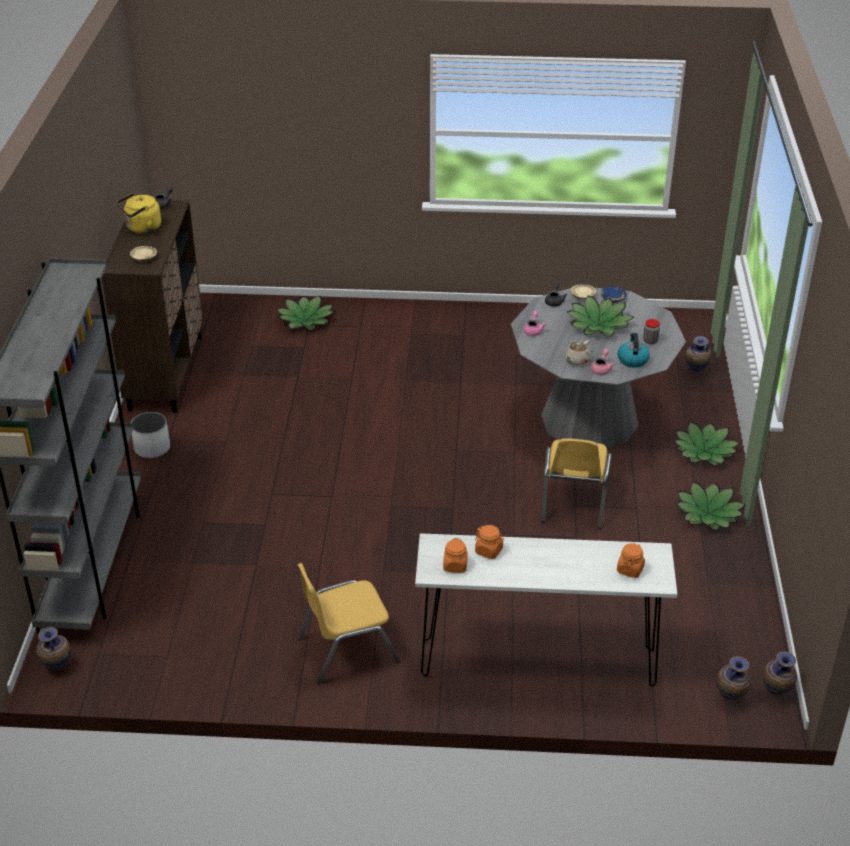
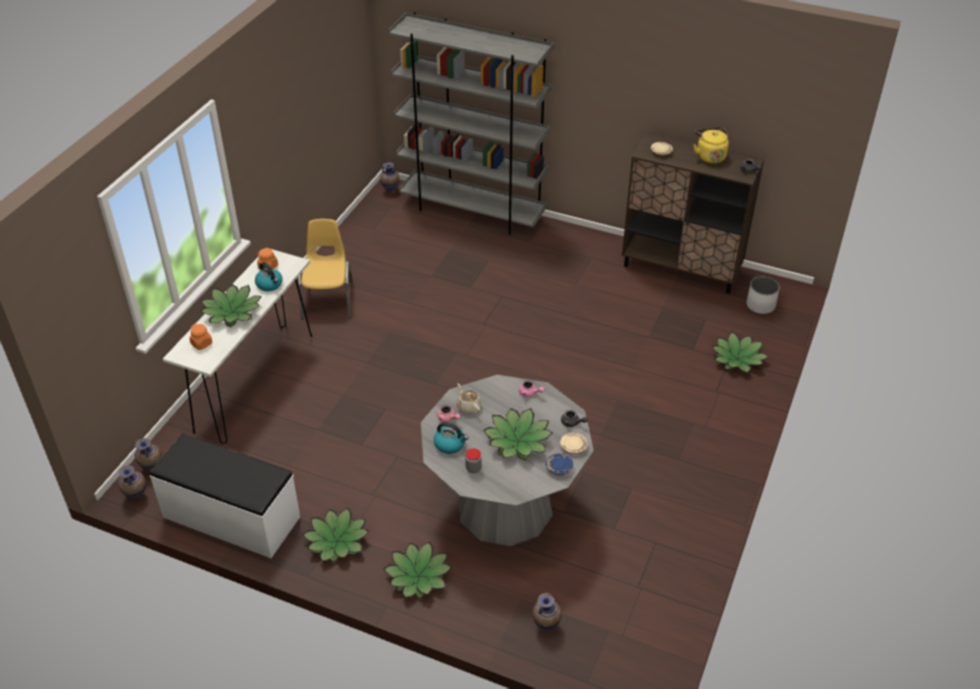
camera: 110 degrees right, 5 degrees up
white planter [131,412,170,458] -> white planter moved to [746,277,780,314]
orange jar [475,525,504,559] -> kettle [255,262,283,291]
yellow chair [541,438,611,529] -> none
none -> white bench [150,433,300,558]
none -> potted plant [200,284,262,327]

